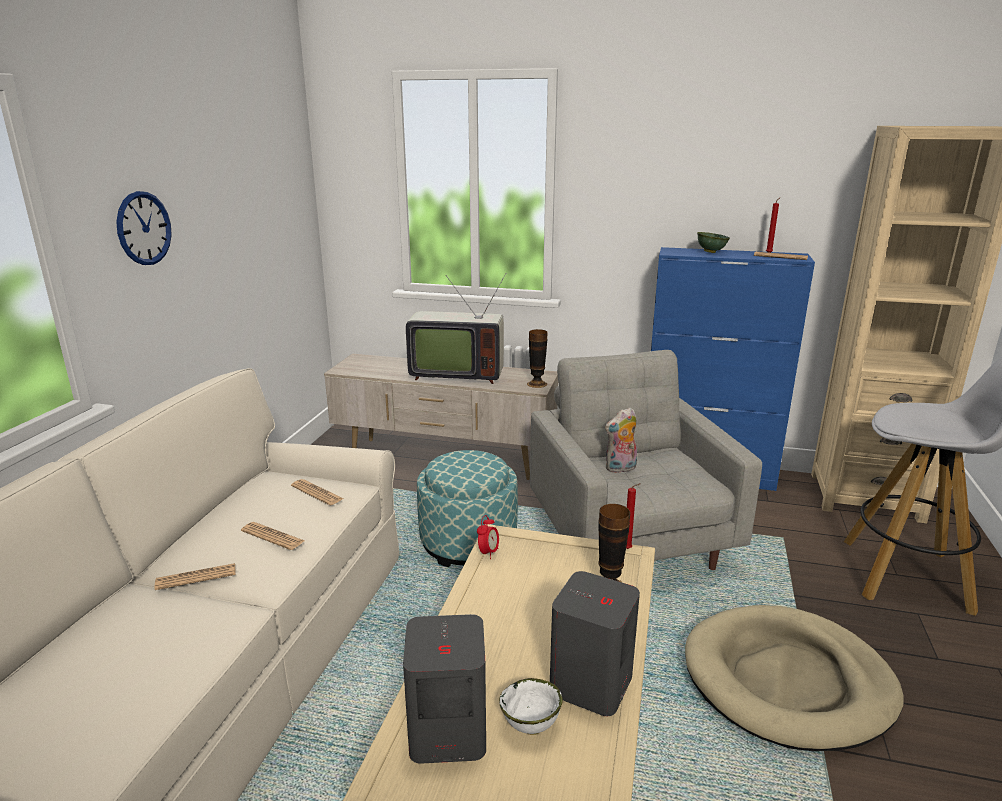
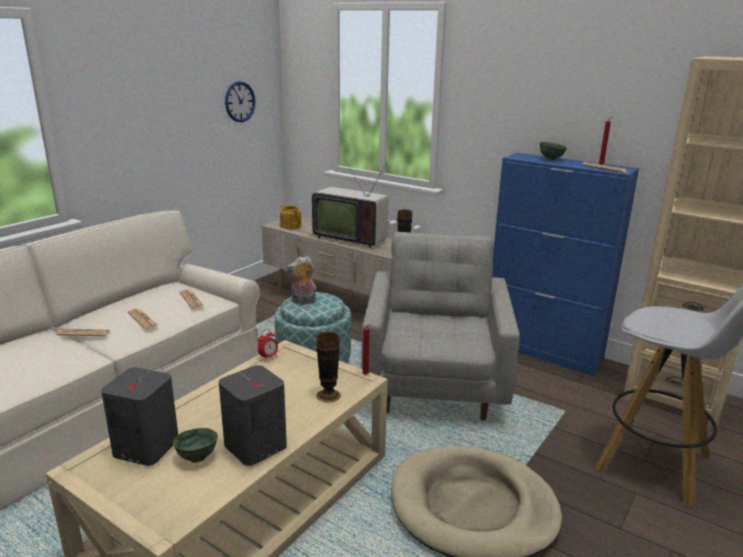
camera: 20 degrees right, 0 degrees up
wall clock [116,191,172,265] -> wall clock moved to [225,81,255,122]
white bowl [499,678,563,735] -> green bowl [173,428,218,463]
plush toy [605,407,637,474] -> plush toy moved to [286,256,317,304]
none -> teapot [280,205,301,229]

